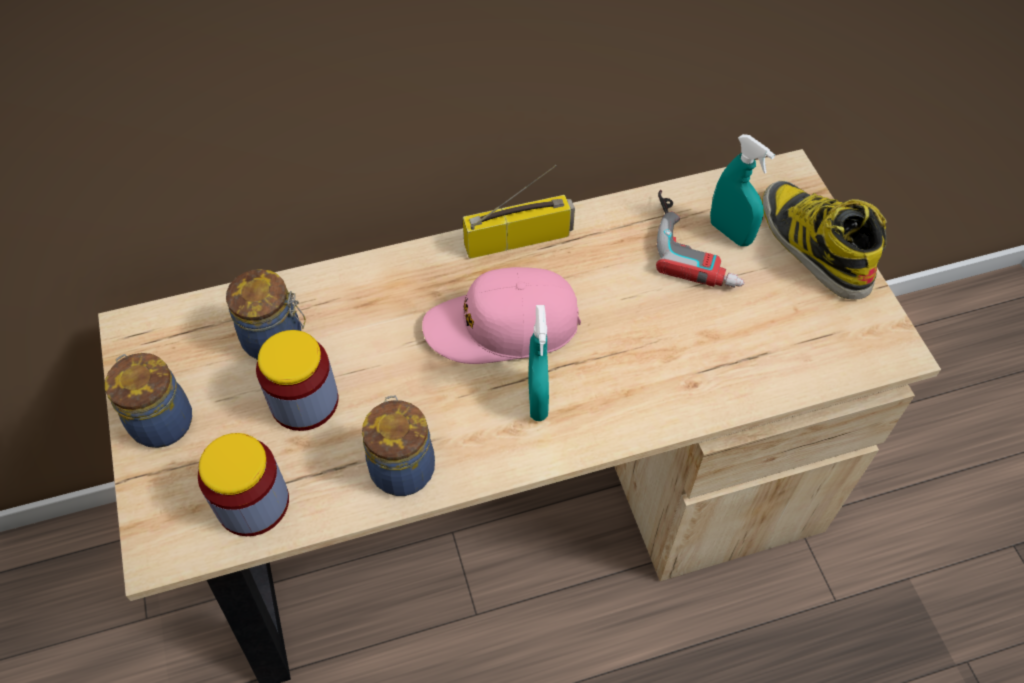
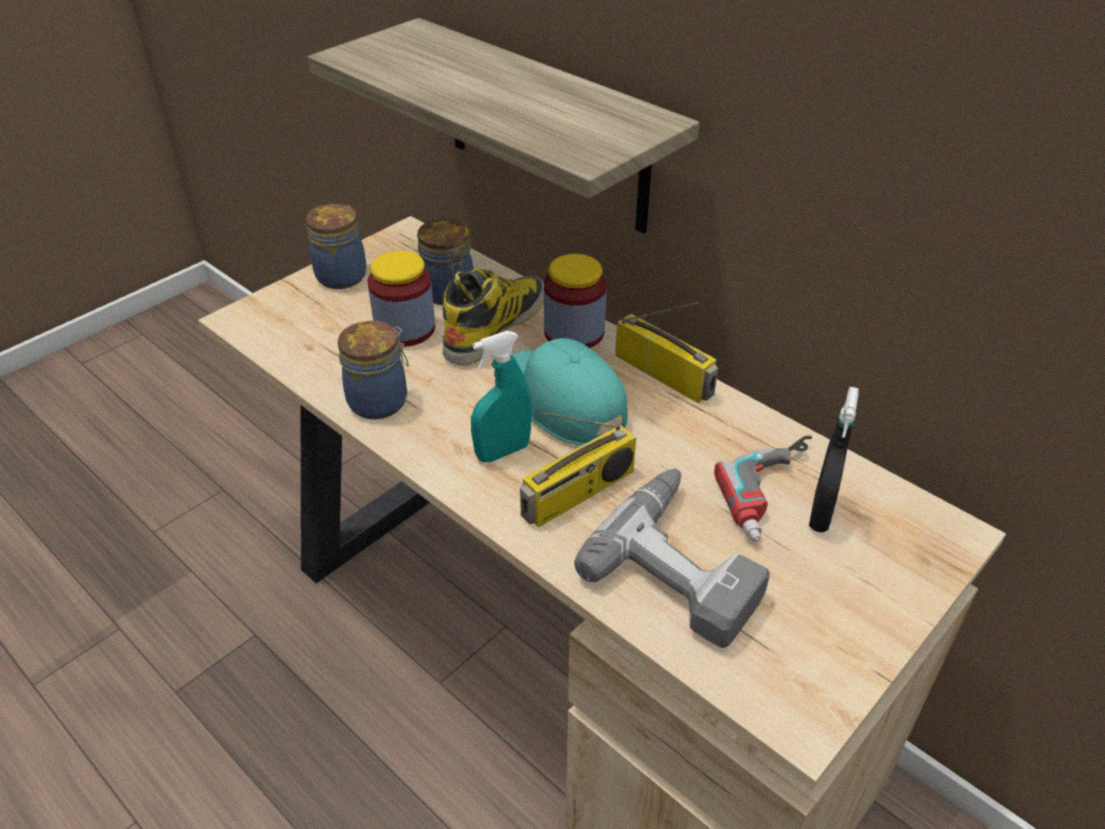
camera: 60 degrees right, 15 degrees down
jar [198,433,289,536] -> jar moved to [544,254,607,348]
pink cap [422,267,581,364] -> turquoise cap [512,338,628,445]
turquoise spray bottle [710,134,775,246] -> black spray bottle [809,387,859,532]
boot [762,181,887,300] -> boot moved to [443,269,544,365]
none -> shelf [307,18,699,234]
none -> radio [520,412,636,527]
none -> power drill [574,469,770,648]

